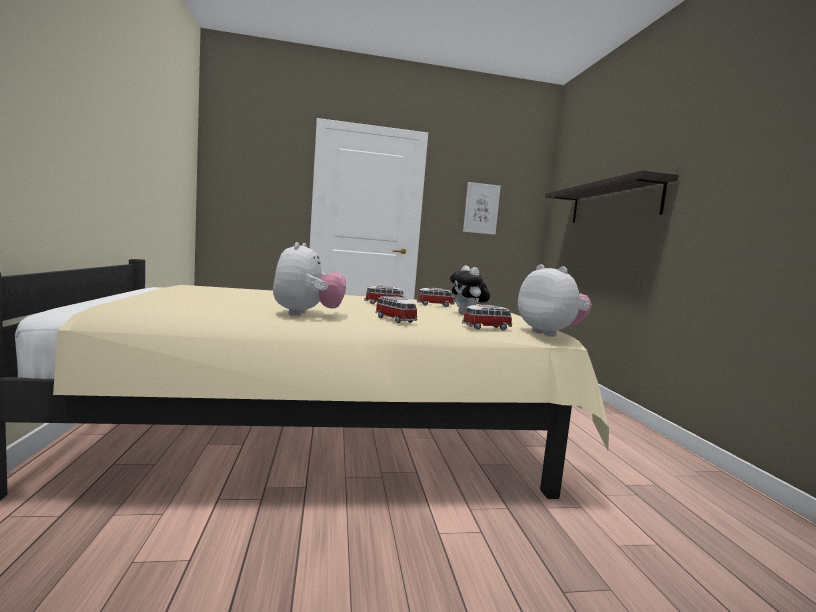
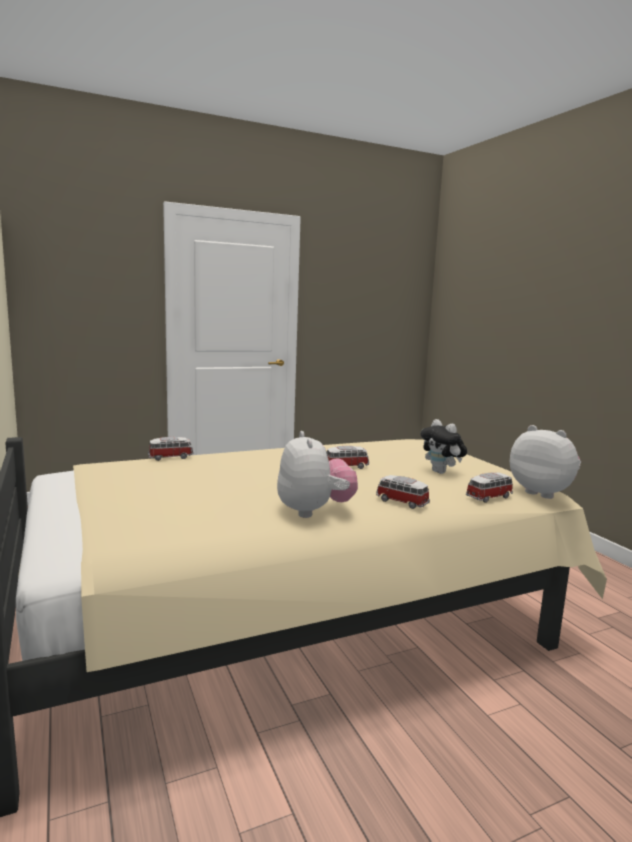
camera: 15 degrees left, 5 degrees up
toy car [417,288,455,307] -> toy car moved to [148,437,194,461]
picture [463,182,501,235] -> none
shelf [545,170,678,223] -> none

